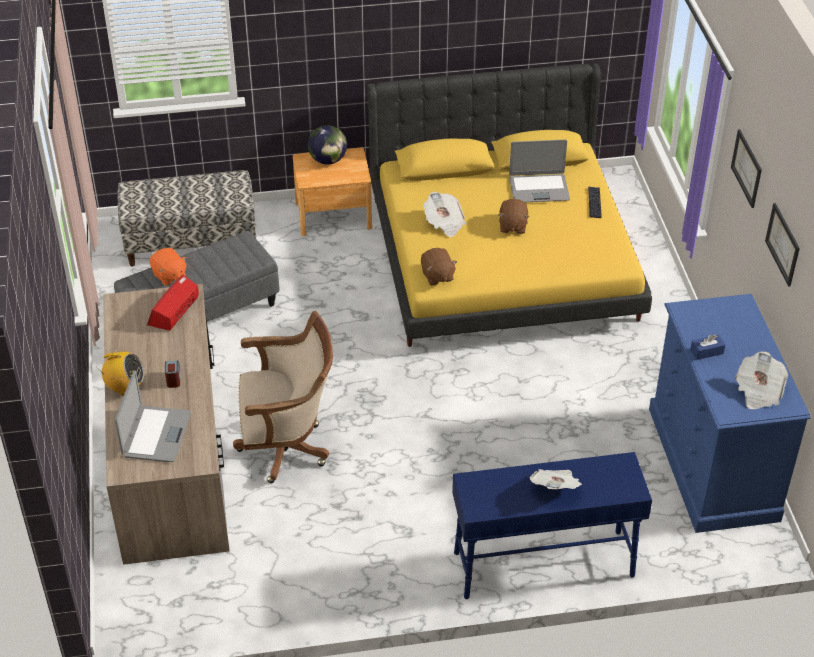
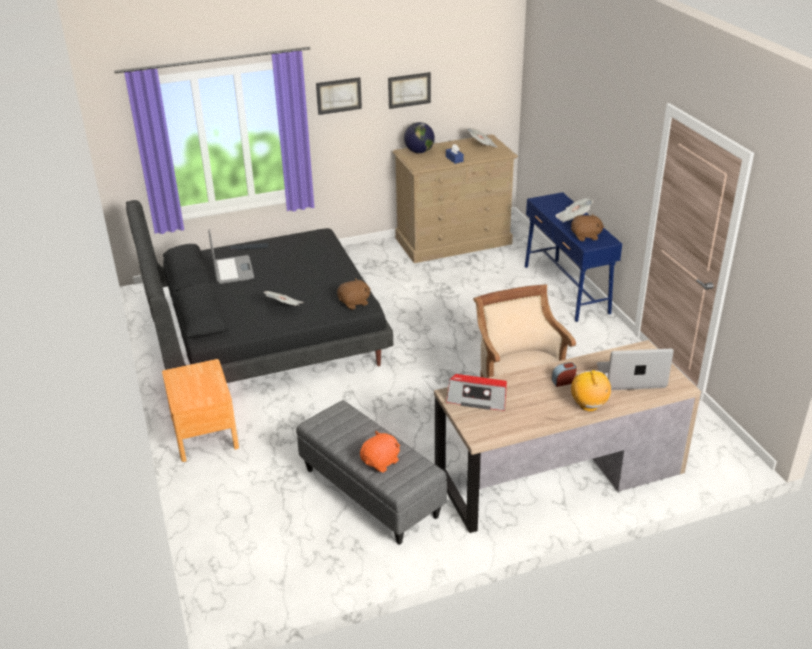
camera: 100 degrees left, 10 degrees down
bench [118,170,256,267] -> none
globe [308,125,347,165] -> globe moved to [404,122,435,153]
yellow bed [368,63,652,347] -> black bed [126,200,393,383]
brown plush toy [498,199,530,234] -> brown plush toy moved to [571,214,604,241]
blue dresser [649,294,810,533] -> beige dresser [392,134,518,263]

